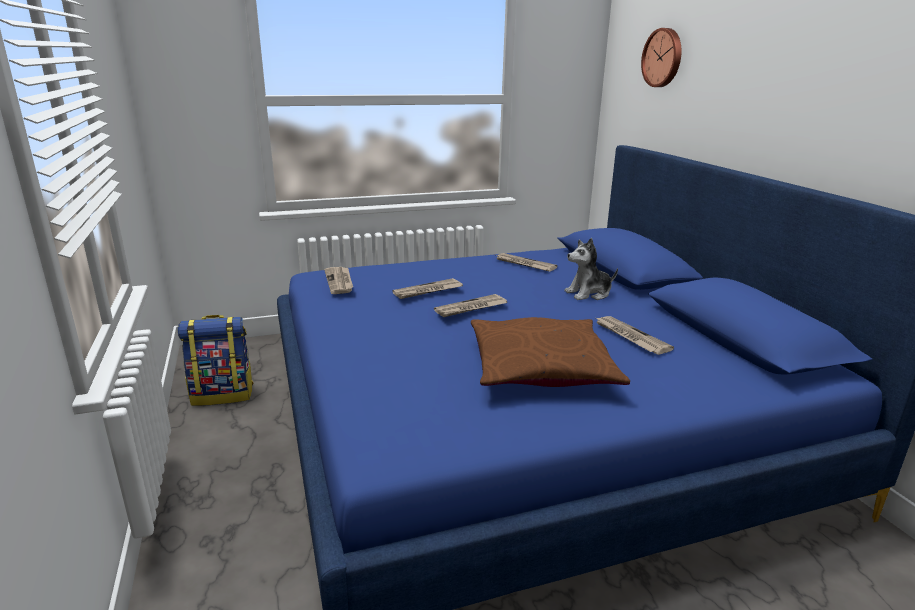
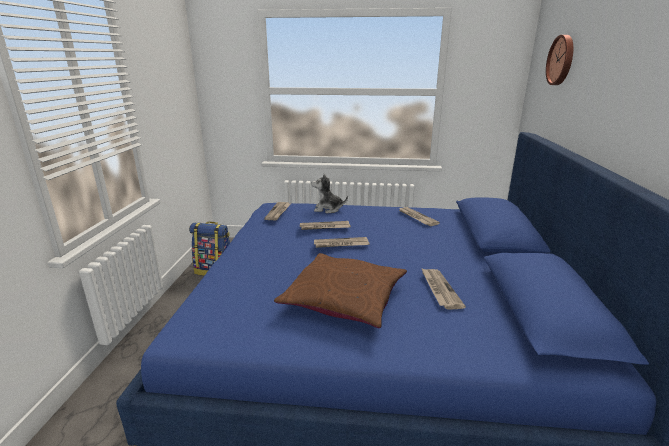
camera: 25 degrees right, 0 degrees up
plush toy [565,238,618,300] -> plush toy moved to [312,174,348,214]

